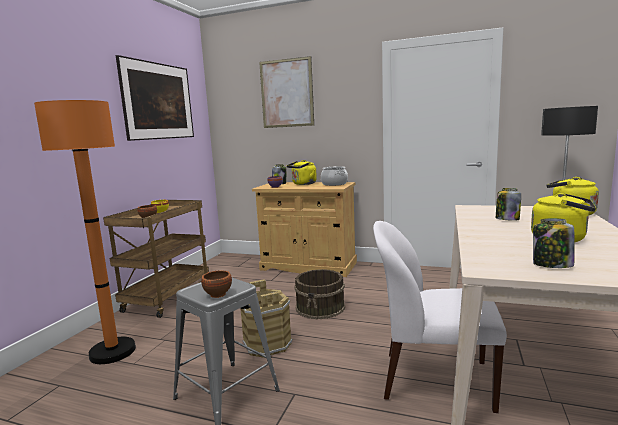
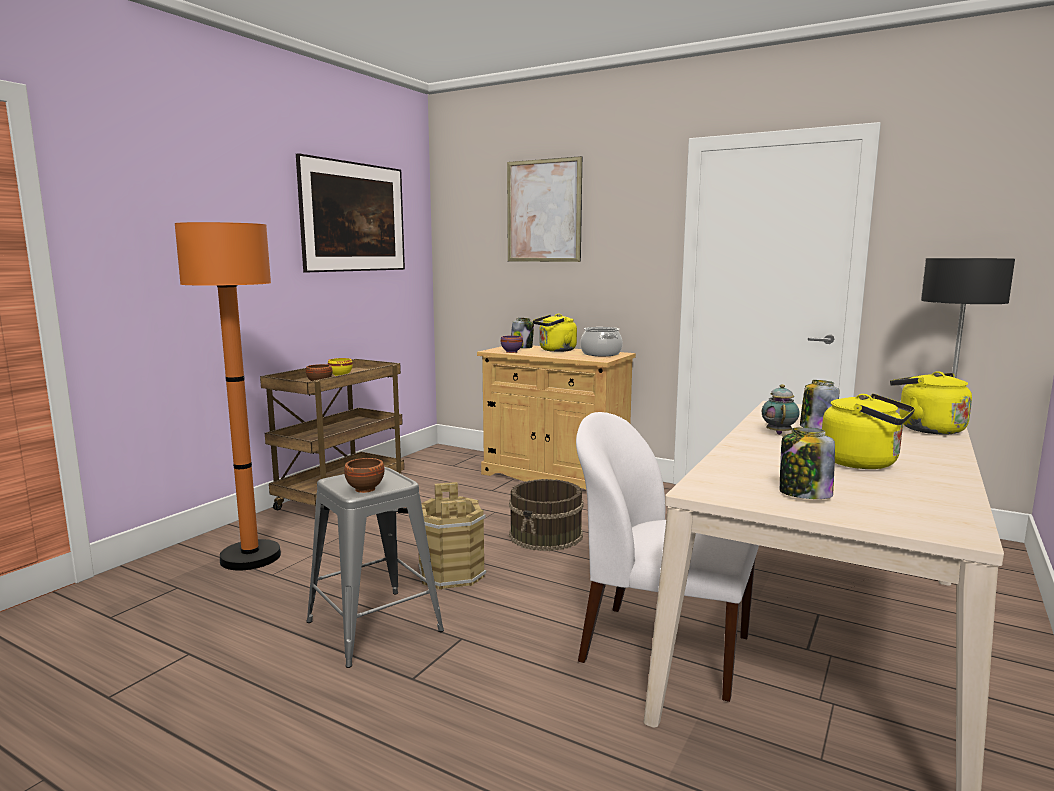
camera: 10 degrees right, 0 degrees up
none -> teapot [762,384,800,435]

